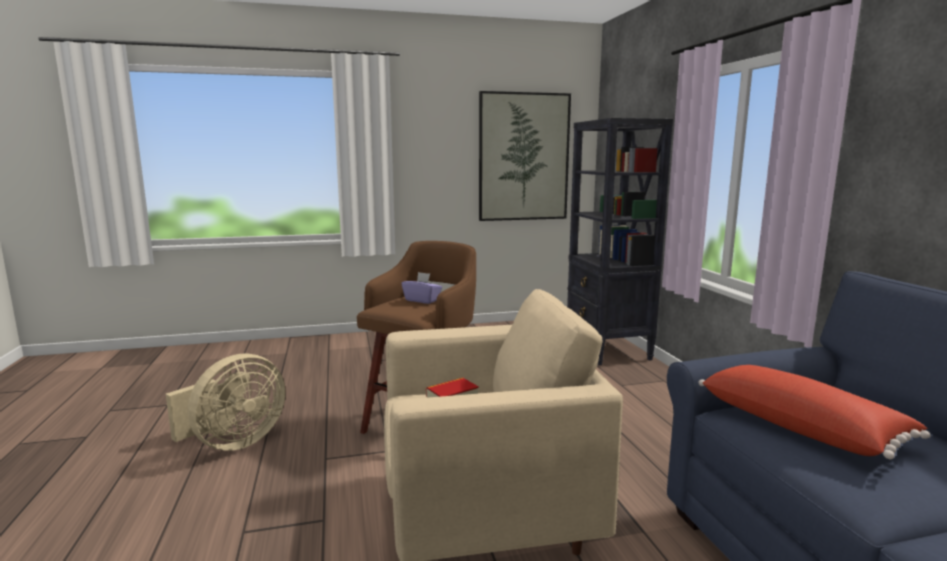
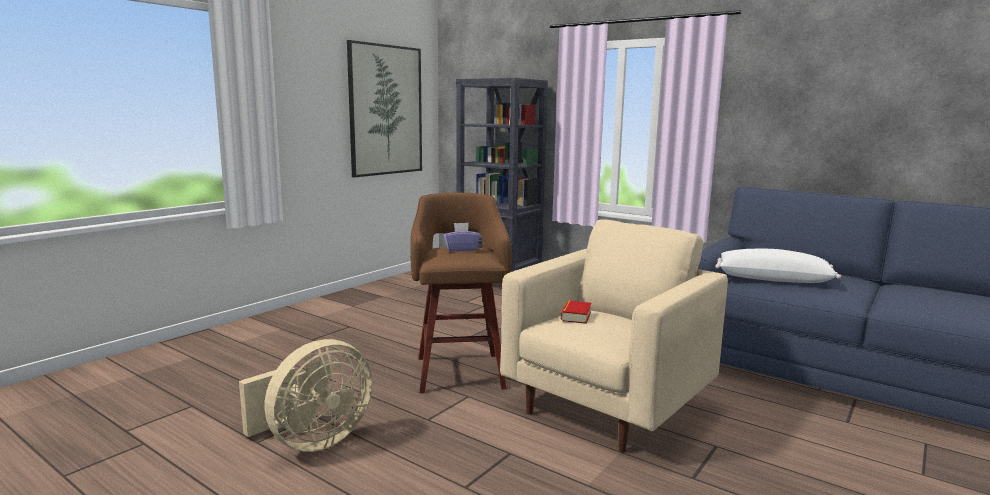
camera: 40 degrees left, 0 degrees up
beige fan [166,354,285,451] -> beige fan turned 45 degrees clockwise [239,339,372,452]
red pillow [698,365,931,459] -> white pillow [715,249,841,283]

